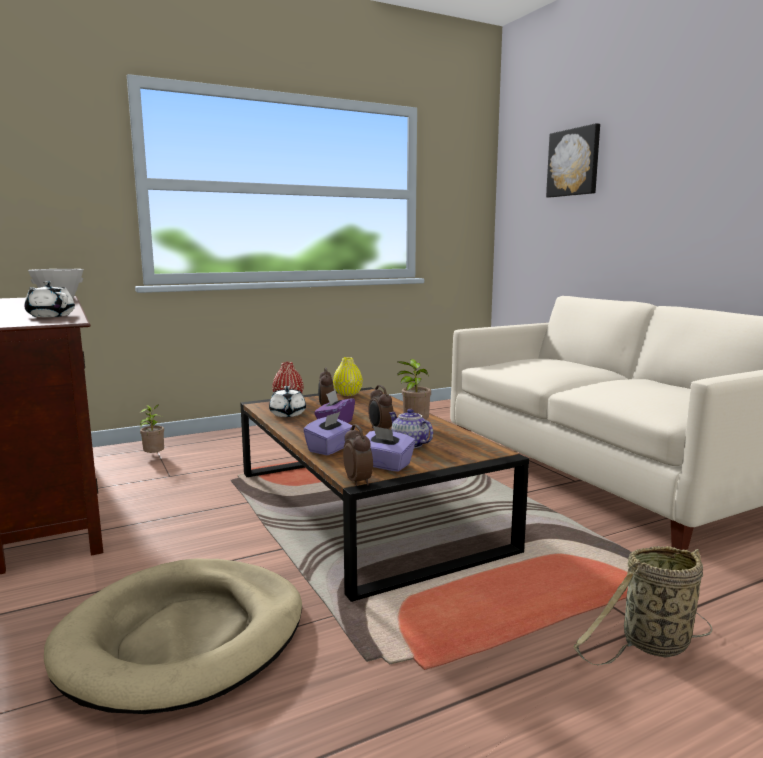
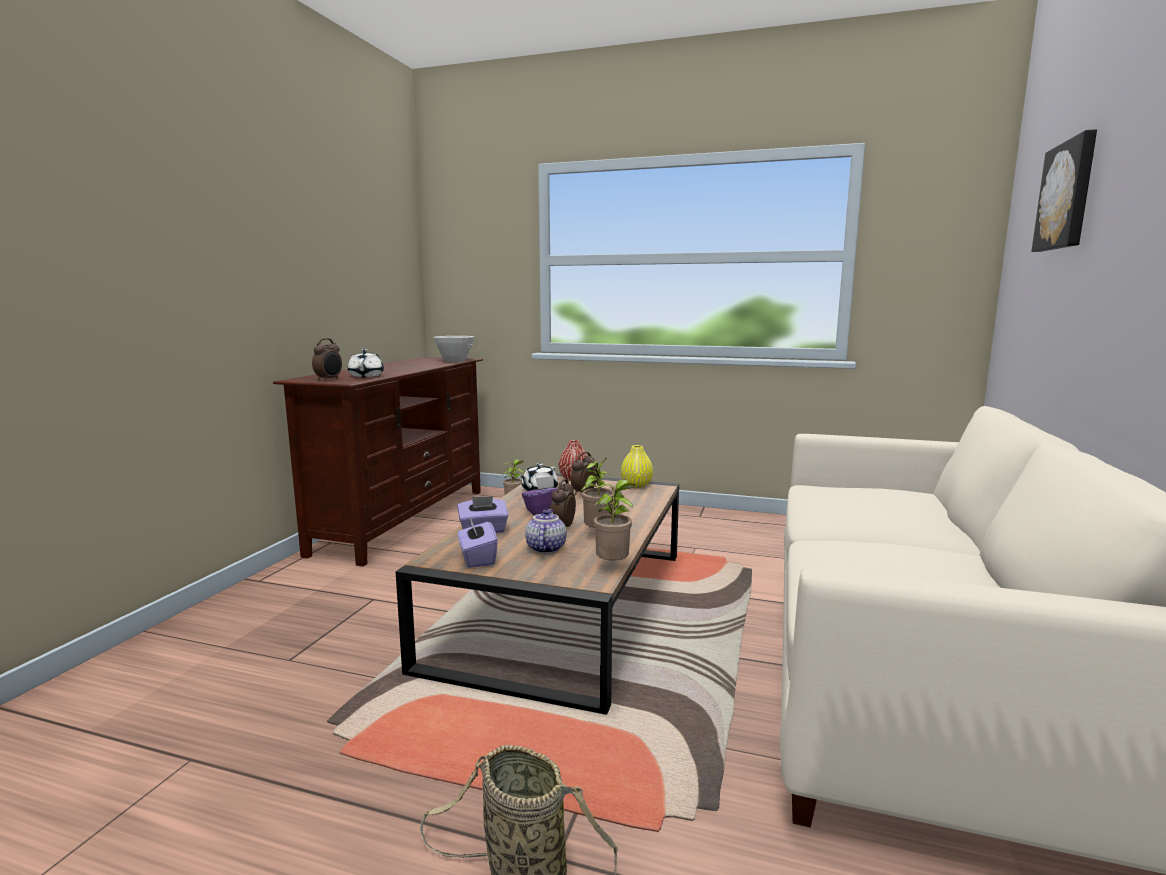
camera: 45 degrees right, 0 degrees up
beige dog bed [44,559,302,714] -> none
alarm clock [343,424,373,486] -> alarm clock moved to [312,338,342,381]
none -> potted plant [594,479,635,561]

